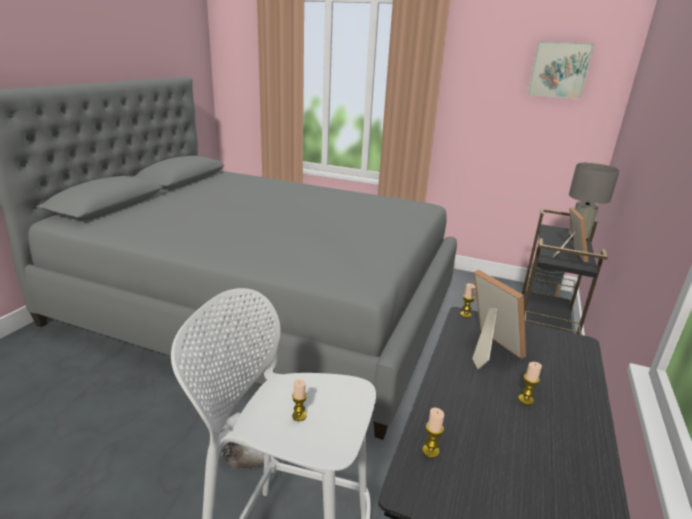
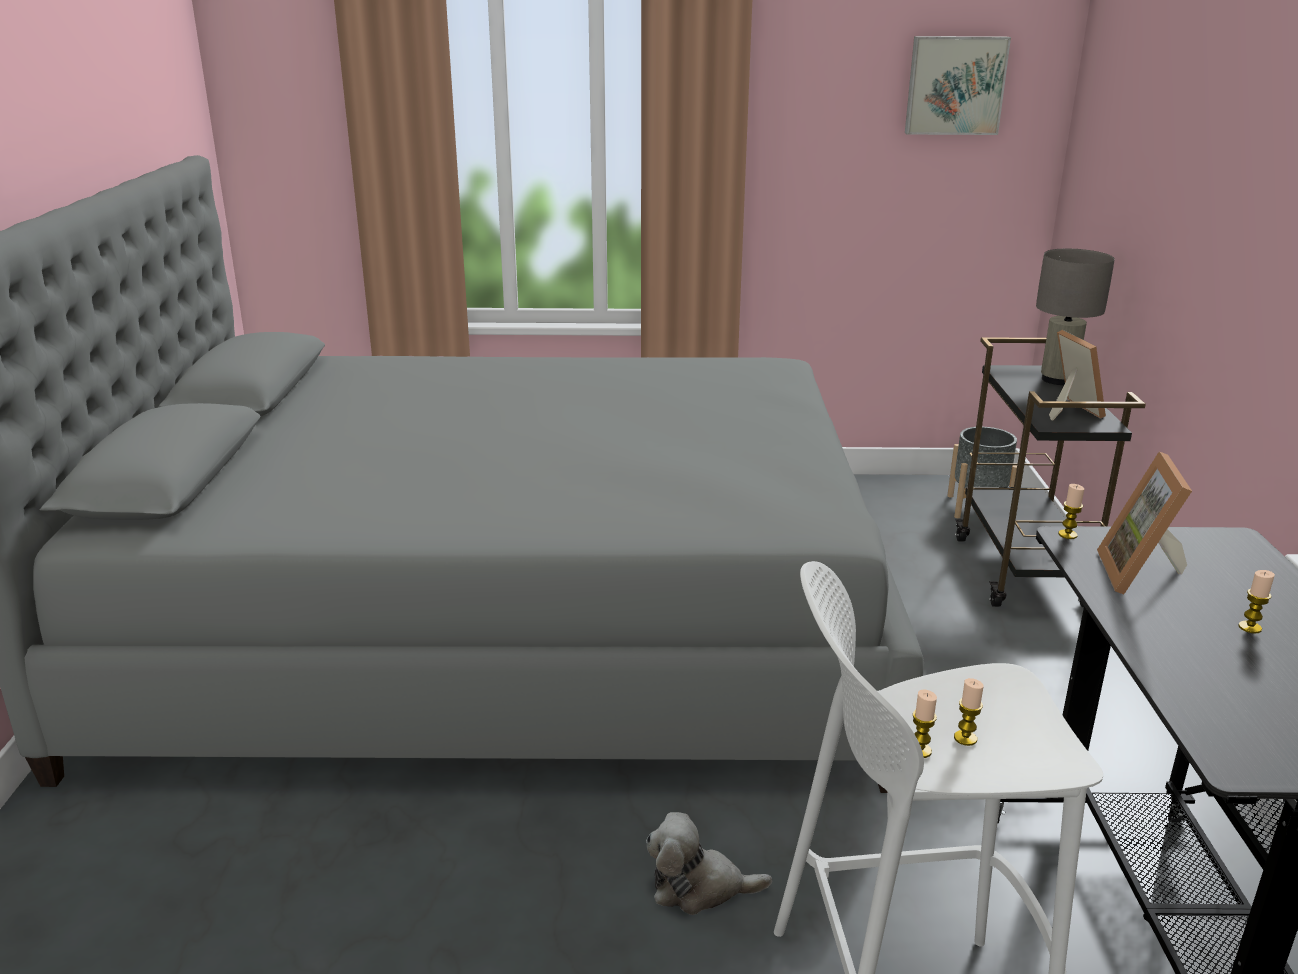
camera: 20 degrees left, 0 degrees up
candle [422,408,444,458] -> candle moved to [913,690,937,758]
picture frame [472,269,526,369] -> picture frame turned 120 degrees counterclockwise [1097,451,1192,595]

